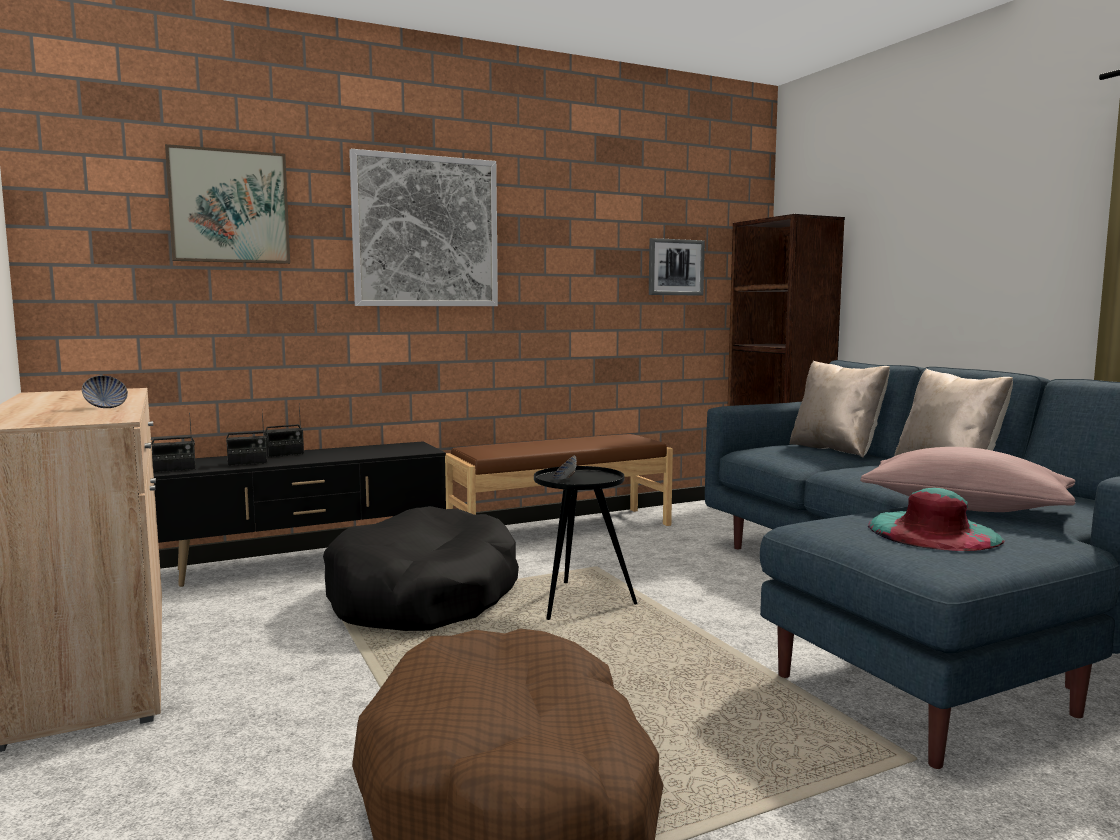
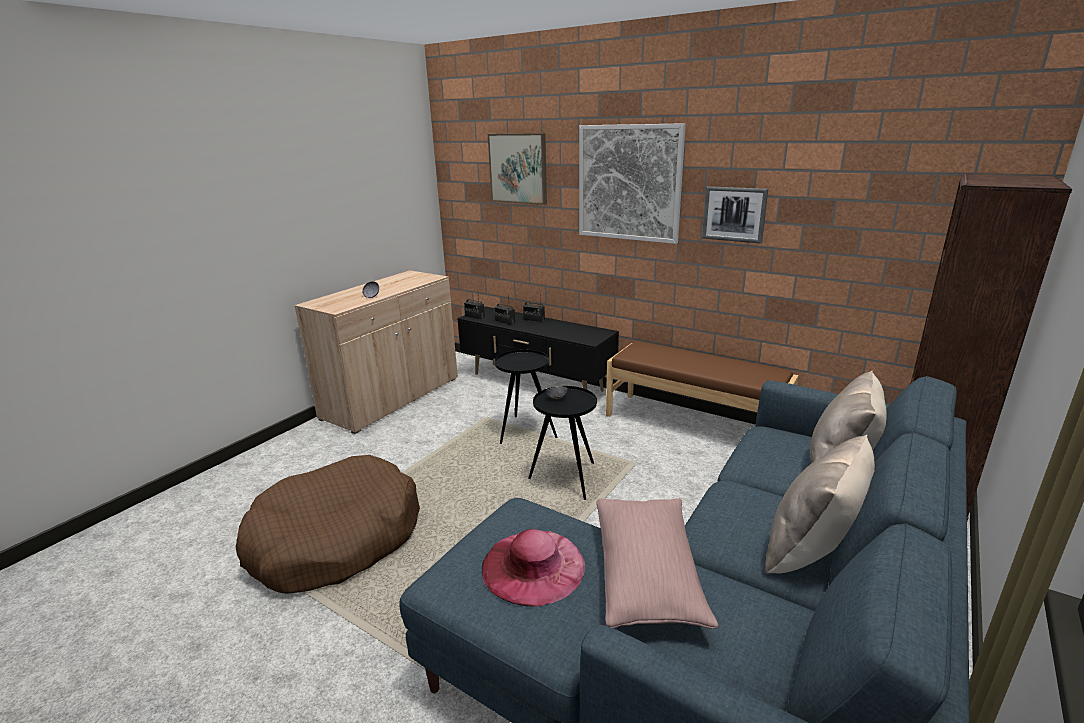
camera: 60 degrees right, 15 degrees up
black dog bed [323,506,519,631] -> black side table [494,350,558,444]
picture [649,238,705,295] -> picture moved to [702,186,768,244]
turquoise hat [868,488,1005,551] -> pink hat [482,529,585,607]

